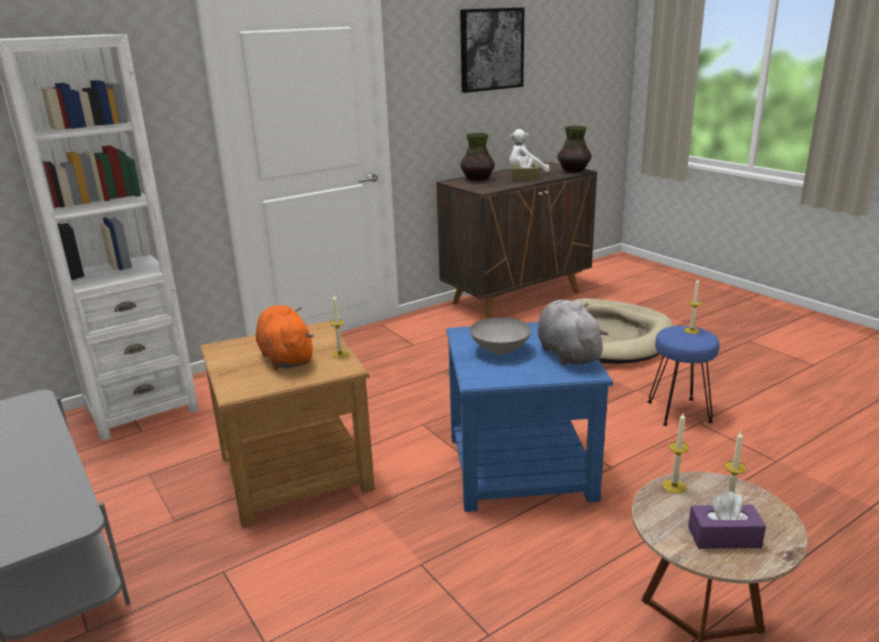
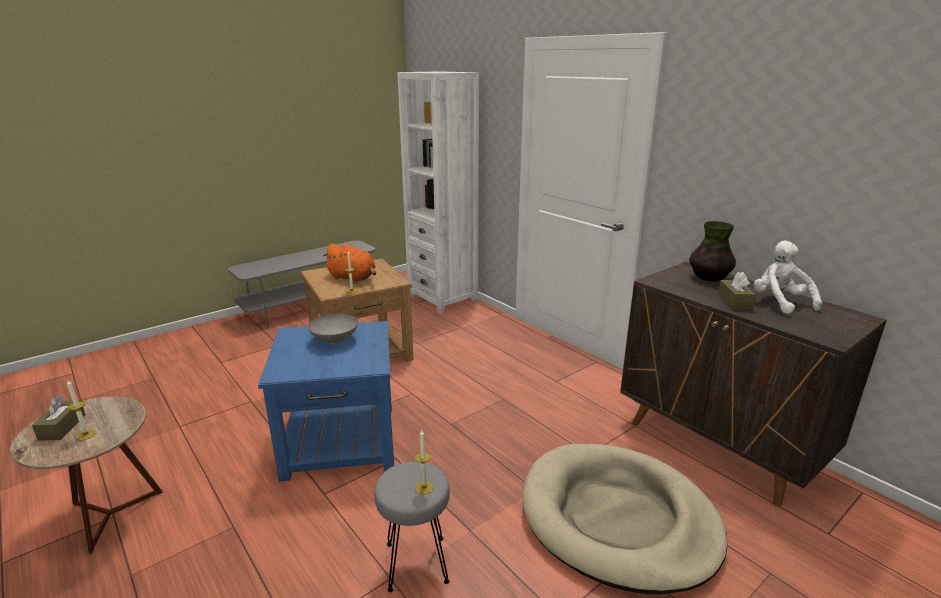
camera: 85 degrees right, 0 degrees up
orange plush toy [256,305,314,370] -> orange plush toy turned 60 degrees clockwise [323,243,376,283]
picture [460,8,524,93] -> none
grey plush toy [538,300,609,365] -> none
vase [557,126,592,172] -> none
blue stool [647,326,719,426] -> grey stool [374,461,450,592]
candle [663,413,690,494] -> none
purple tissue box [688,492,766,549] -> brown tissue box [32,395,86,441]

